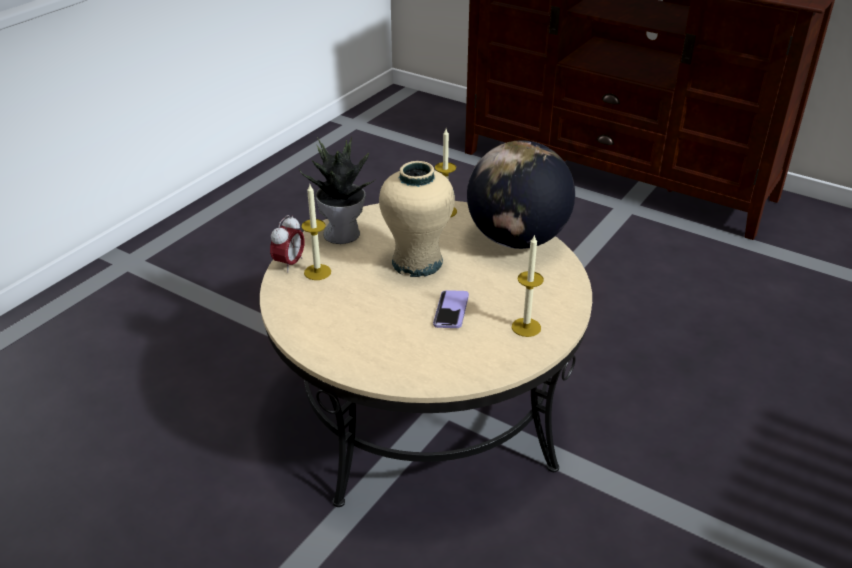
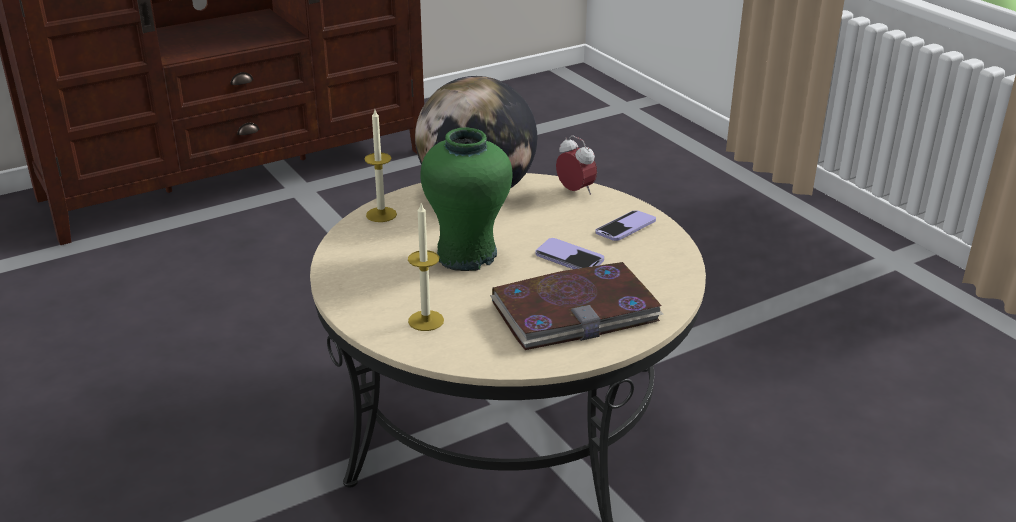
camera: 65 degrees left, 5 degrees down
alarm clock [270,215,305,273] -> alarm clock moved to [556,135,597,195]
potted plant [299,137,375,244] -> none
beige vase [379,161,455,277] -> green vase [420,128,513,271]
candle [512,234,544,337] -> phone [596,210,656,241]
none -> book [490,262,664,350]

